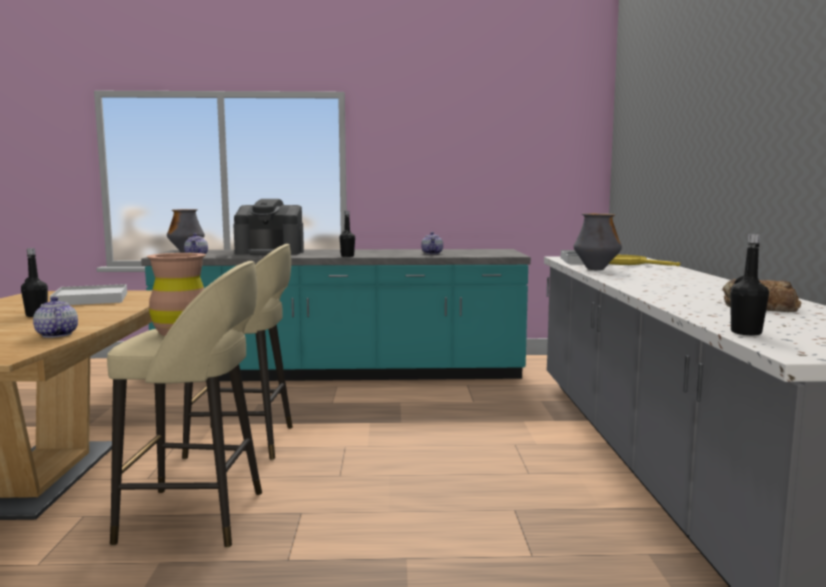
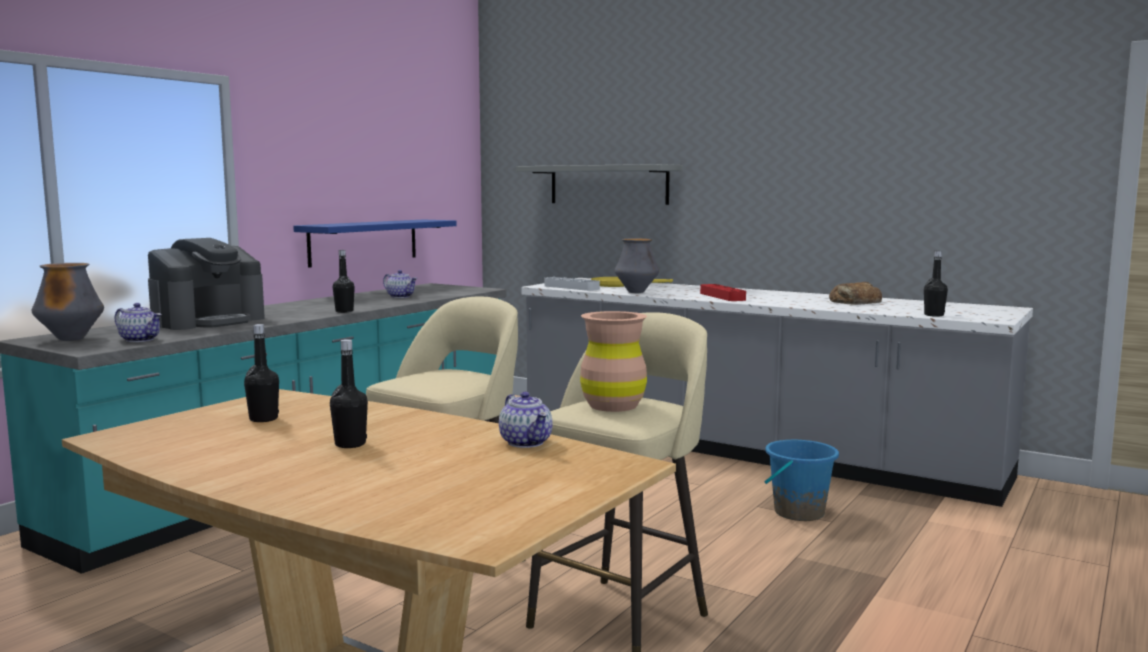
camera: 55 degrees left, 0 degrees up
teapot [33,297,78,338] -> teapot turned 120 degrees counterclockwise [499,392,552,448]
white tray [50,284,127,305] -> black bottle [244,324,279,422]
none -> blue shelf [293,220,457,268]
none -> grey shelf [516,164,683,205]
none -> red tray [700,284,746,301]
none -> blue bucket [765,440,839,521]

